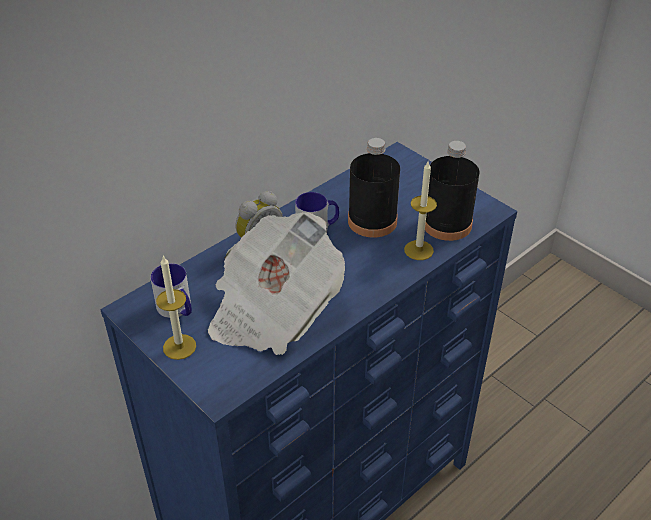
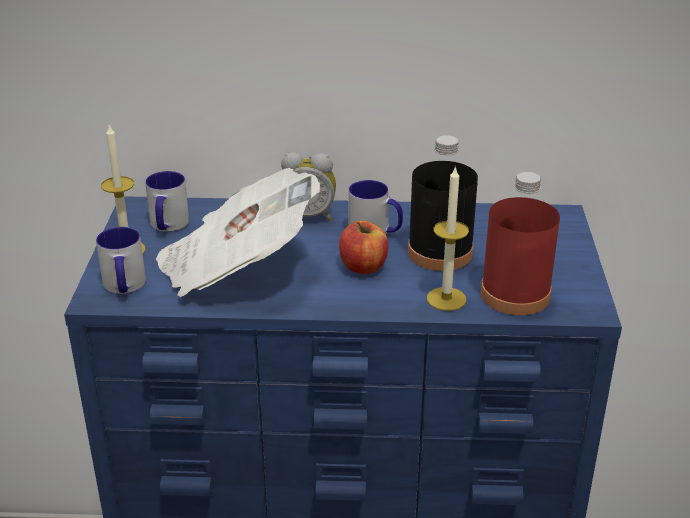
camera: 45 degrees right, 10 degrees down
black bottle [425,141,480,241] -> red bottle [481,172,560,315]
none -> mug [96,227,146,294]
none -> apple [339,221,388,274]

